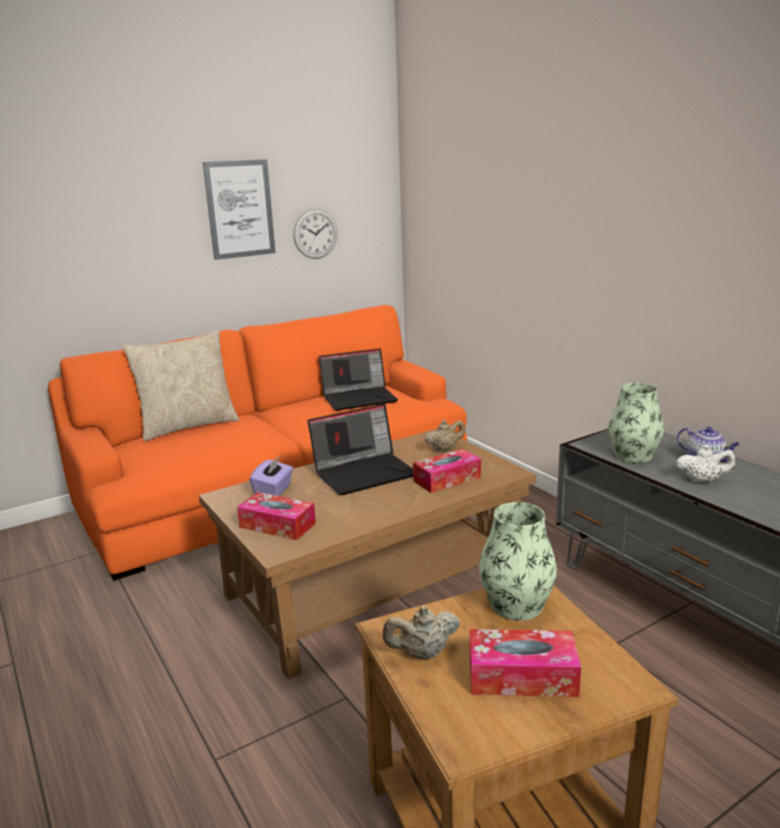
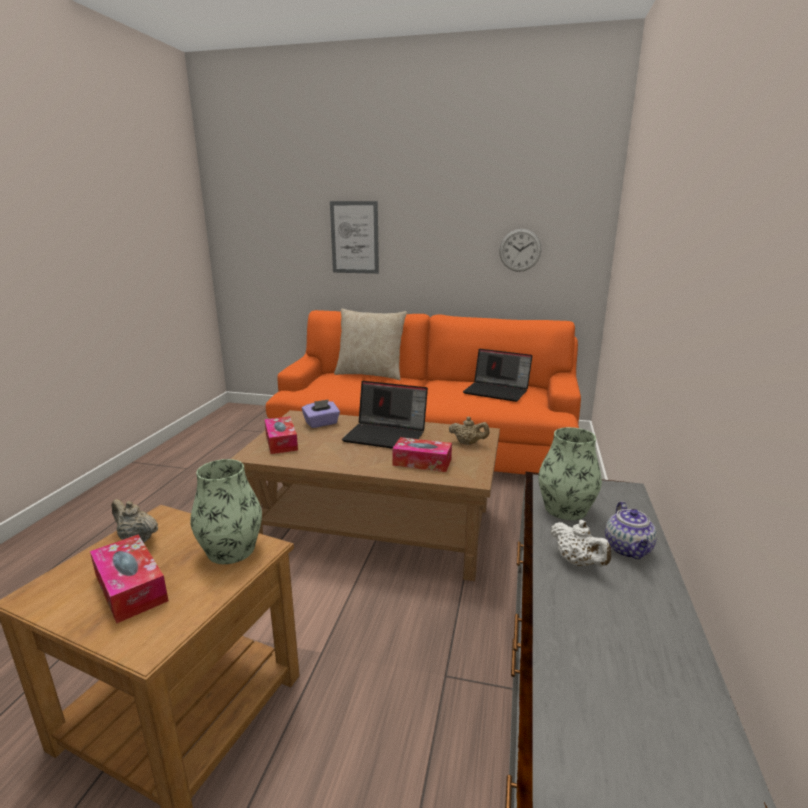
camera: 45 degrees right, 0 degrees up
picture [203,159,276,260] -> picture moved to [330,201,379,274]

